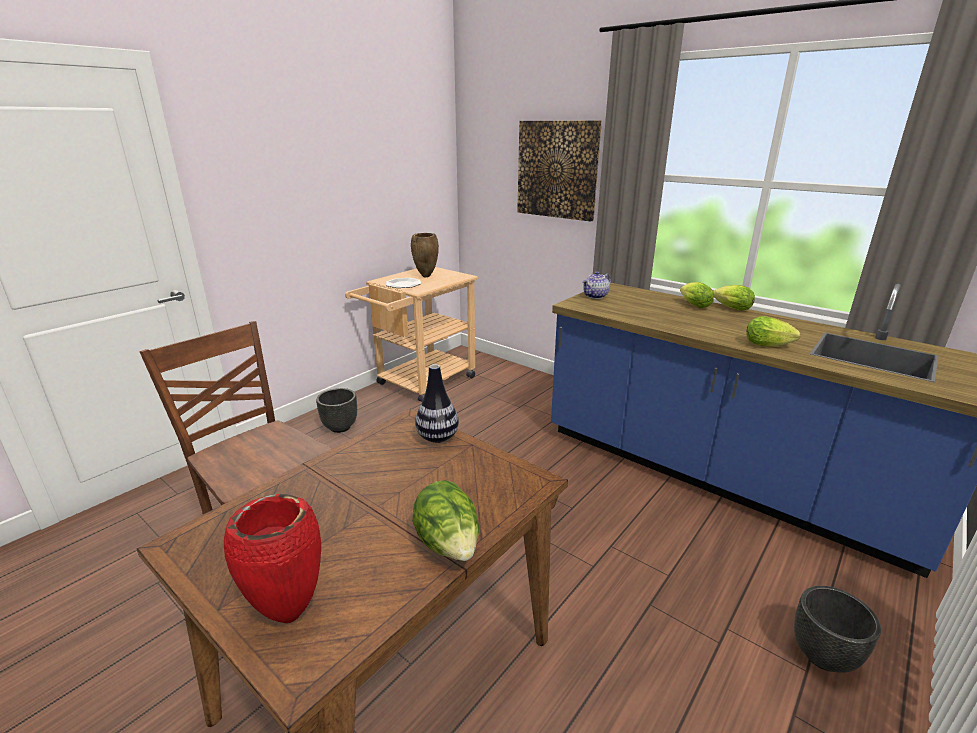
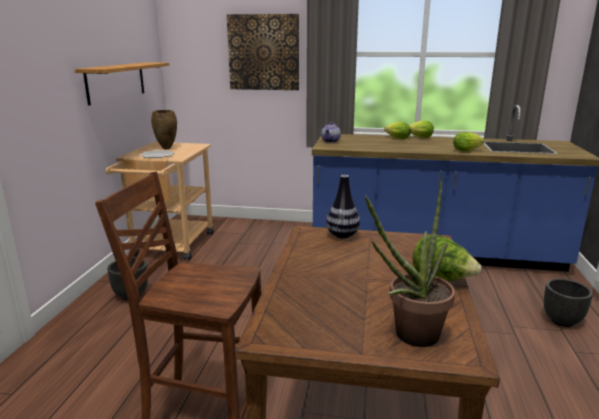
camera: 30 degrees left, 5 degrees down
red vase [224,494,321,623] -> potted plant [365,181,455,347]
none -> shelf [74,62,169,105]

